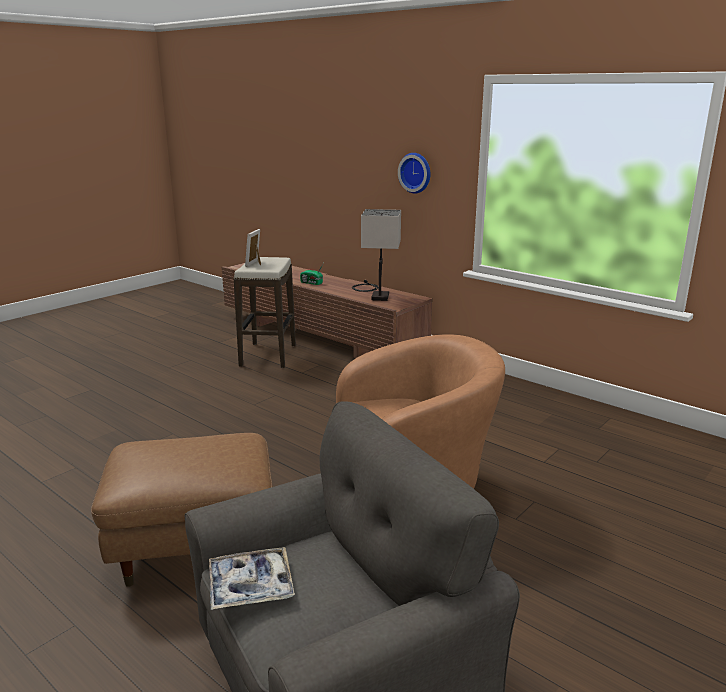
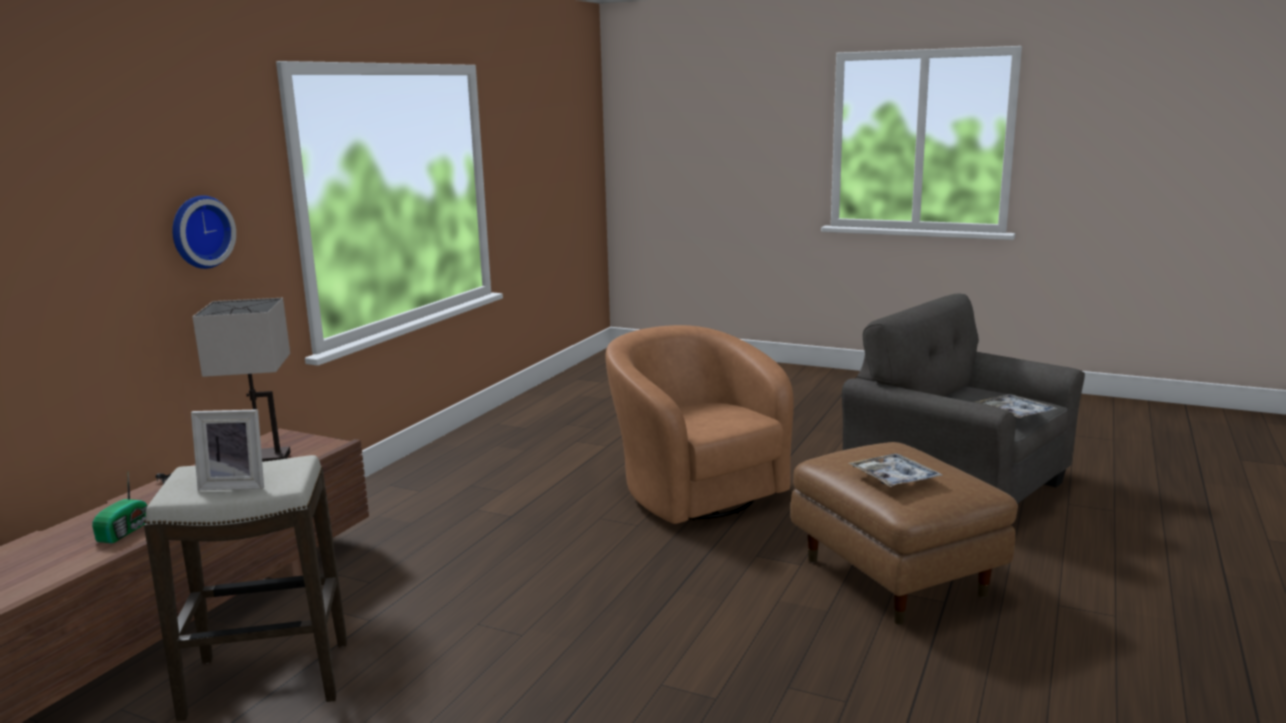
camera: 105 degrees left, 5 degrees down
none -> tray [849,453,942,487]

